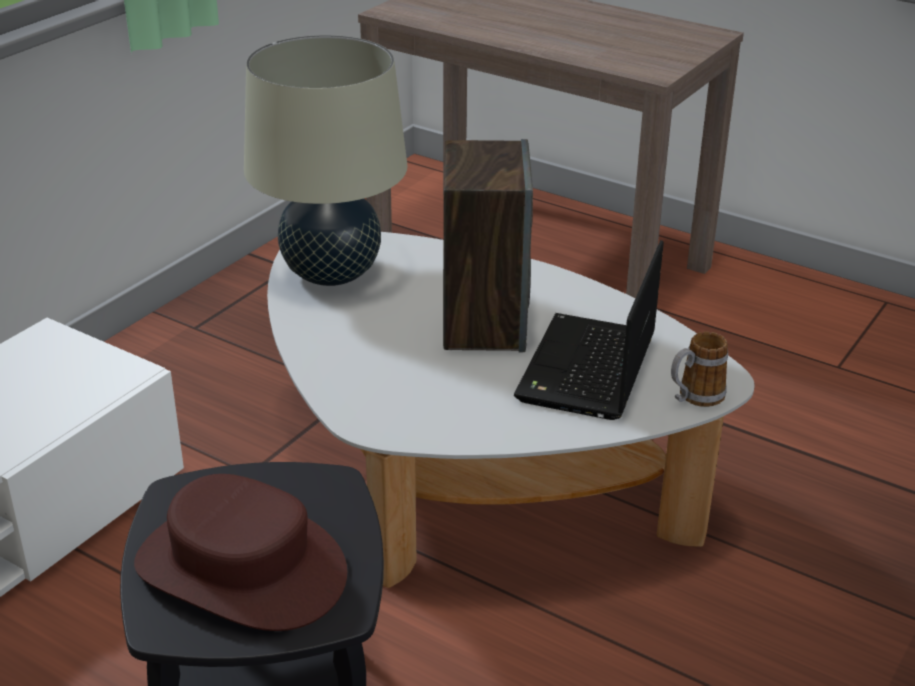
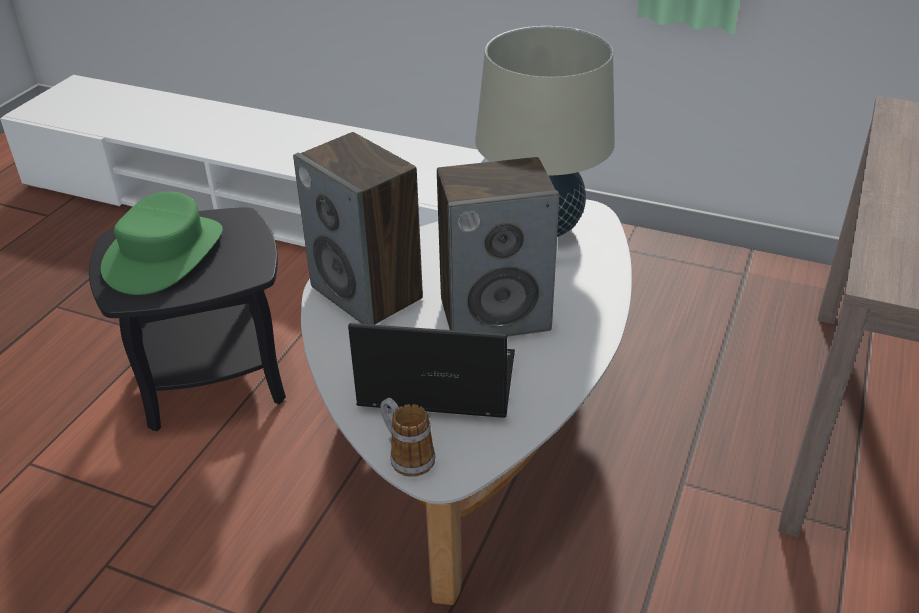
camera: 80 degrees right, 5 degrees up
brown hat [134,474,347,631] -> green hat [101,191,223,295]
none -> speaker [293,132,423,325]

